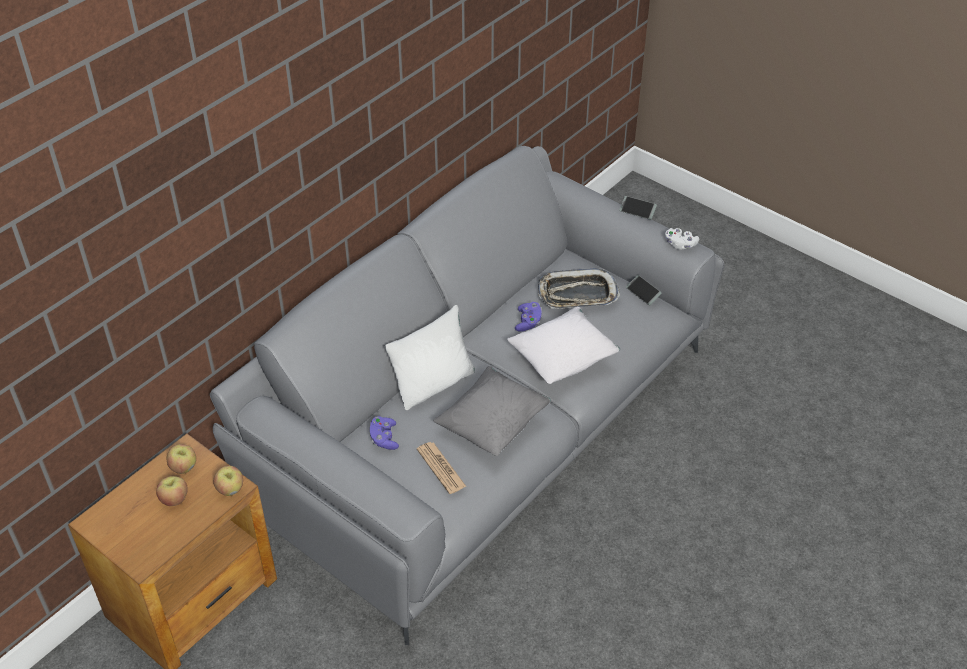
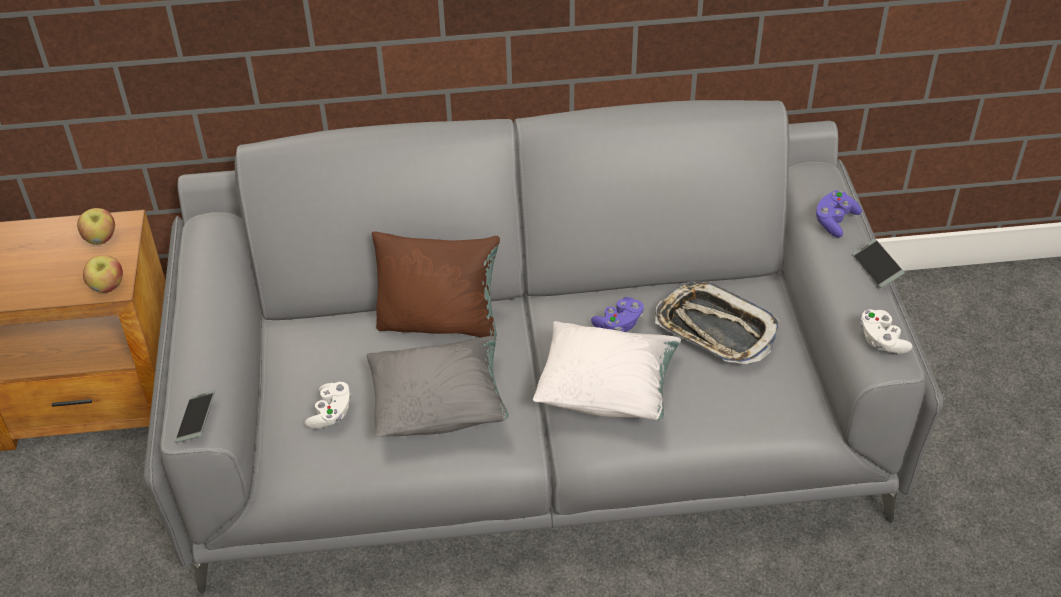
camera: 45 degrees right, 0 degrees up
apple [156,476,188,506] -> none
purple game controller [370,416,399,450] -> purple game controller moved to [815,190,862,238]
white pillow [385,305,475,410] -> brown pillow [372,231,500,337]
newspaper [417,442,467,494] -> white game controller [305,382,351,429]
phone [626,275,662,305] -> phone moved to [175,390,215,443]

